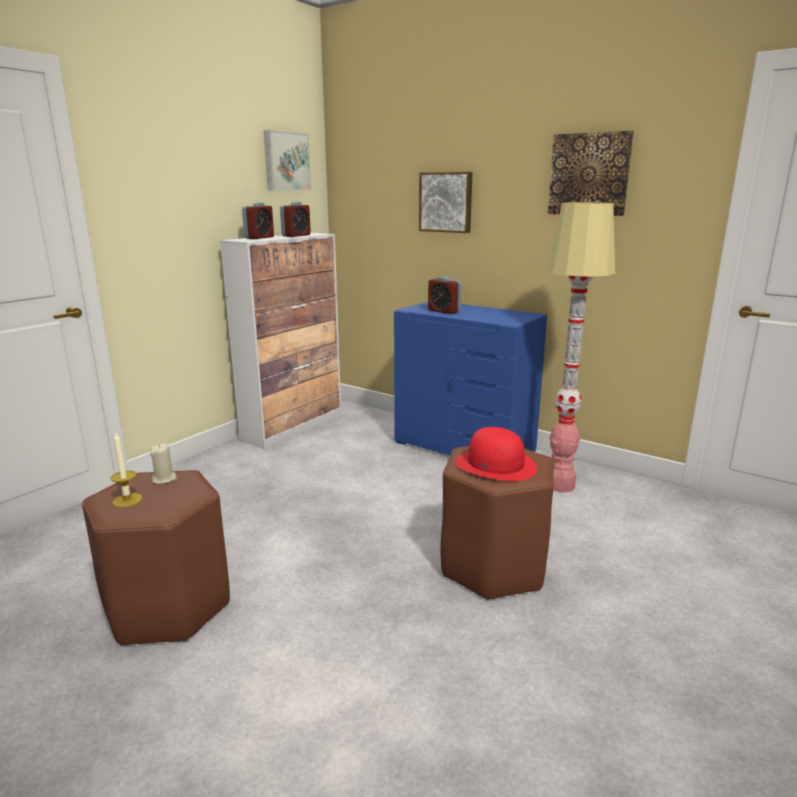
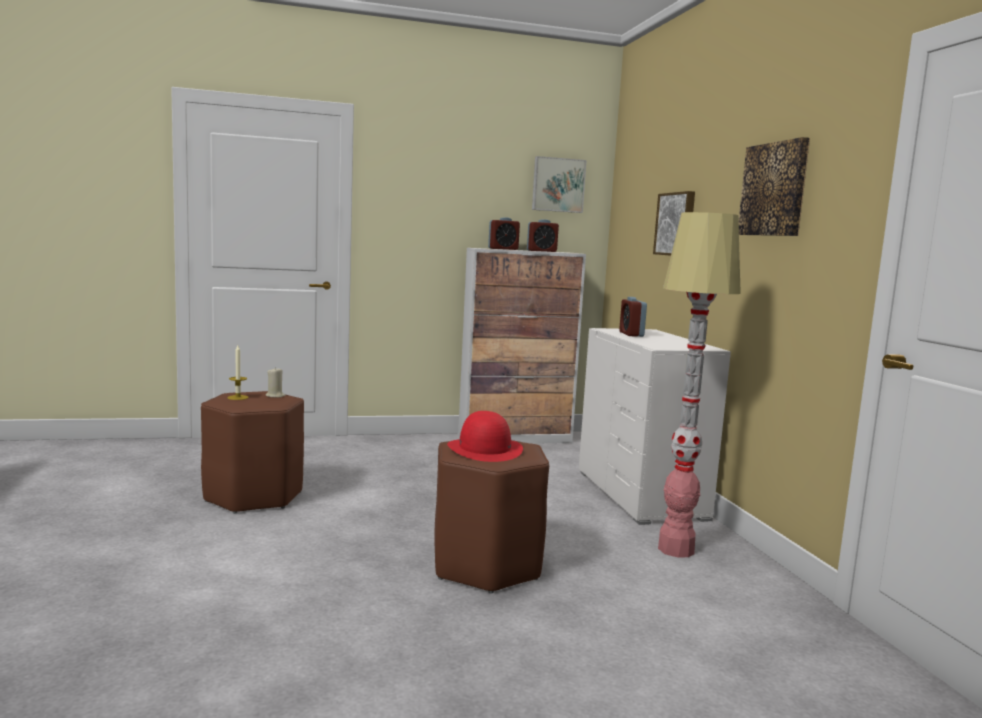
camera: 40 degrees right, 10 degrees down
blue dresser [394,302,547,456] -> white dresser [579,328,731,525]

